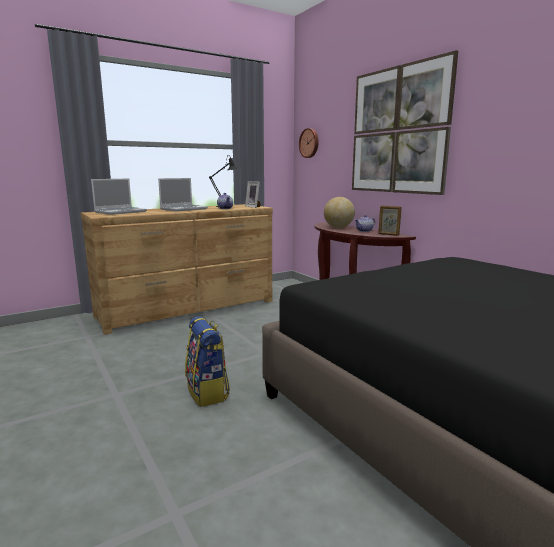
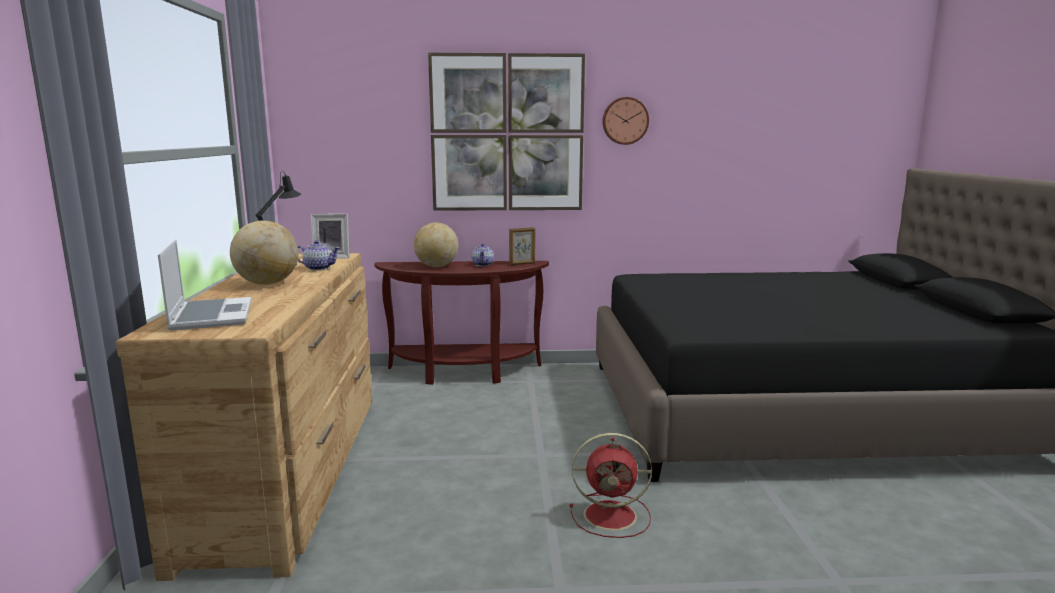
camera: 60 degrees left, 0 degrees up
laptop [158,178,208,212] -> globe [230,221,298,285]
backpack [185,316,230,407] -> red fan [569,433,652,538]
wall clock [299,128,319,158] -> wall clock moved to [602,97,649,145]

